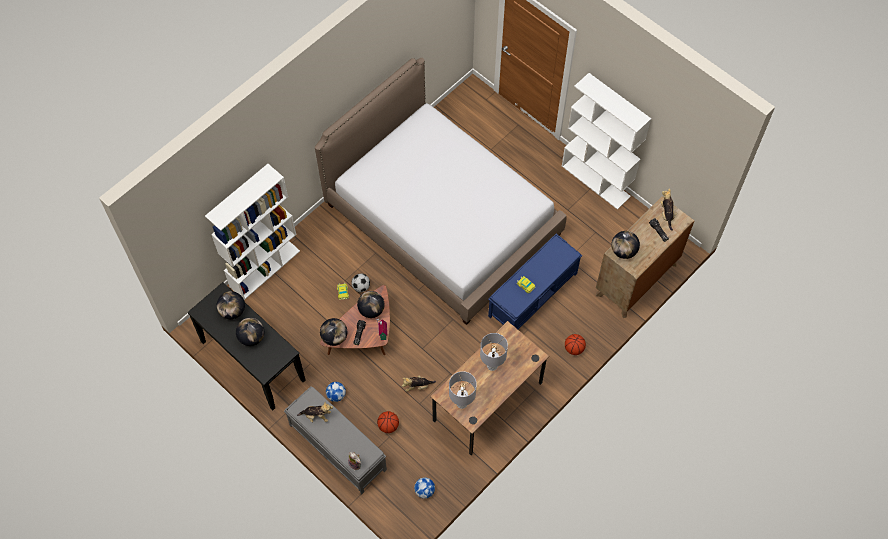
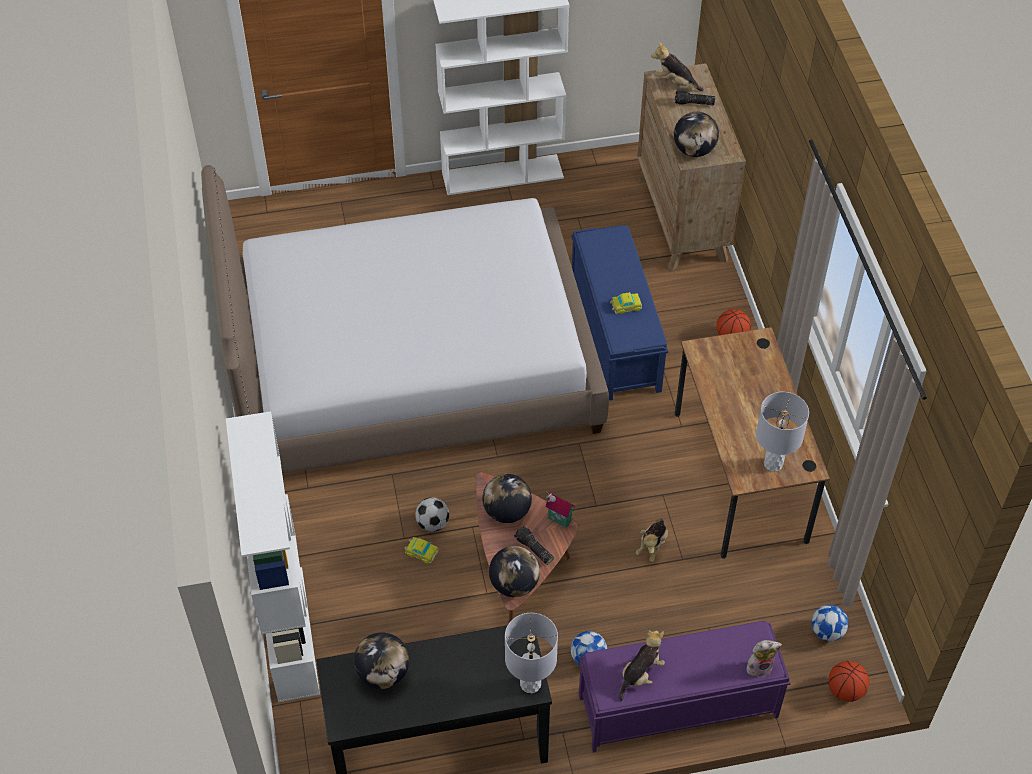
camera: 55 degrees left, 10 degrees down
globe [236,318,264,346] -> none
grey bench [284,386,387,494] -> purple bench [579,621,791,753]
basketball [377,411,399,433] -> basketball moved to [828,661,869,702]
grey table lamp [480,333,508,371] -> grey table lamp moved to [505,613,558,693]

